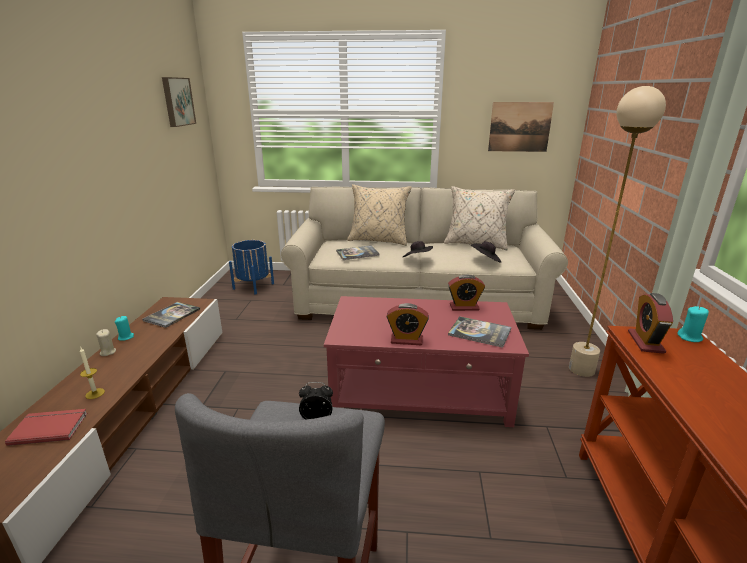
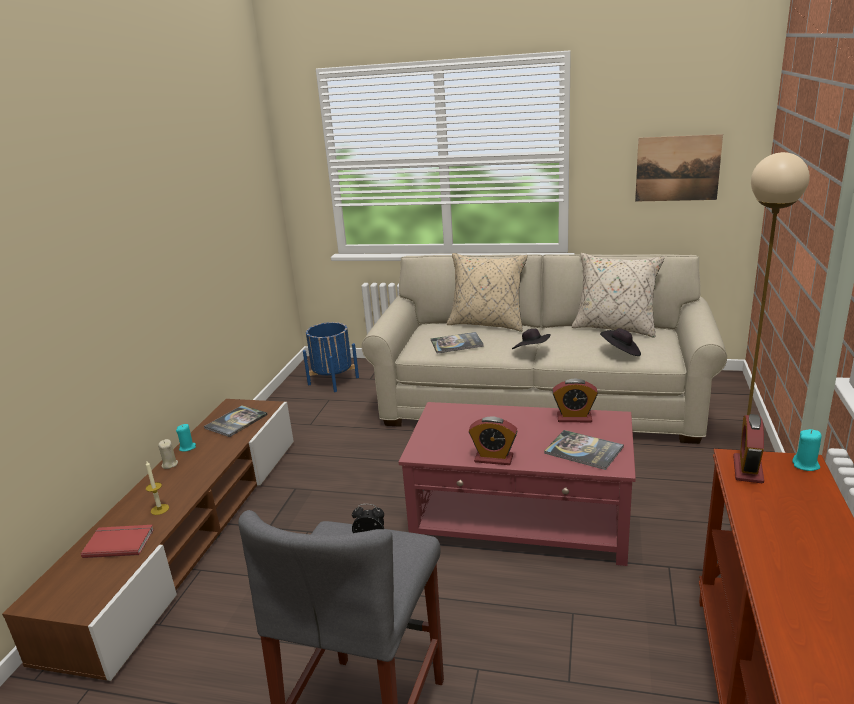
camera: 10 degrees right, 0 degrees up
picture [162,77,196,127] -> none

